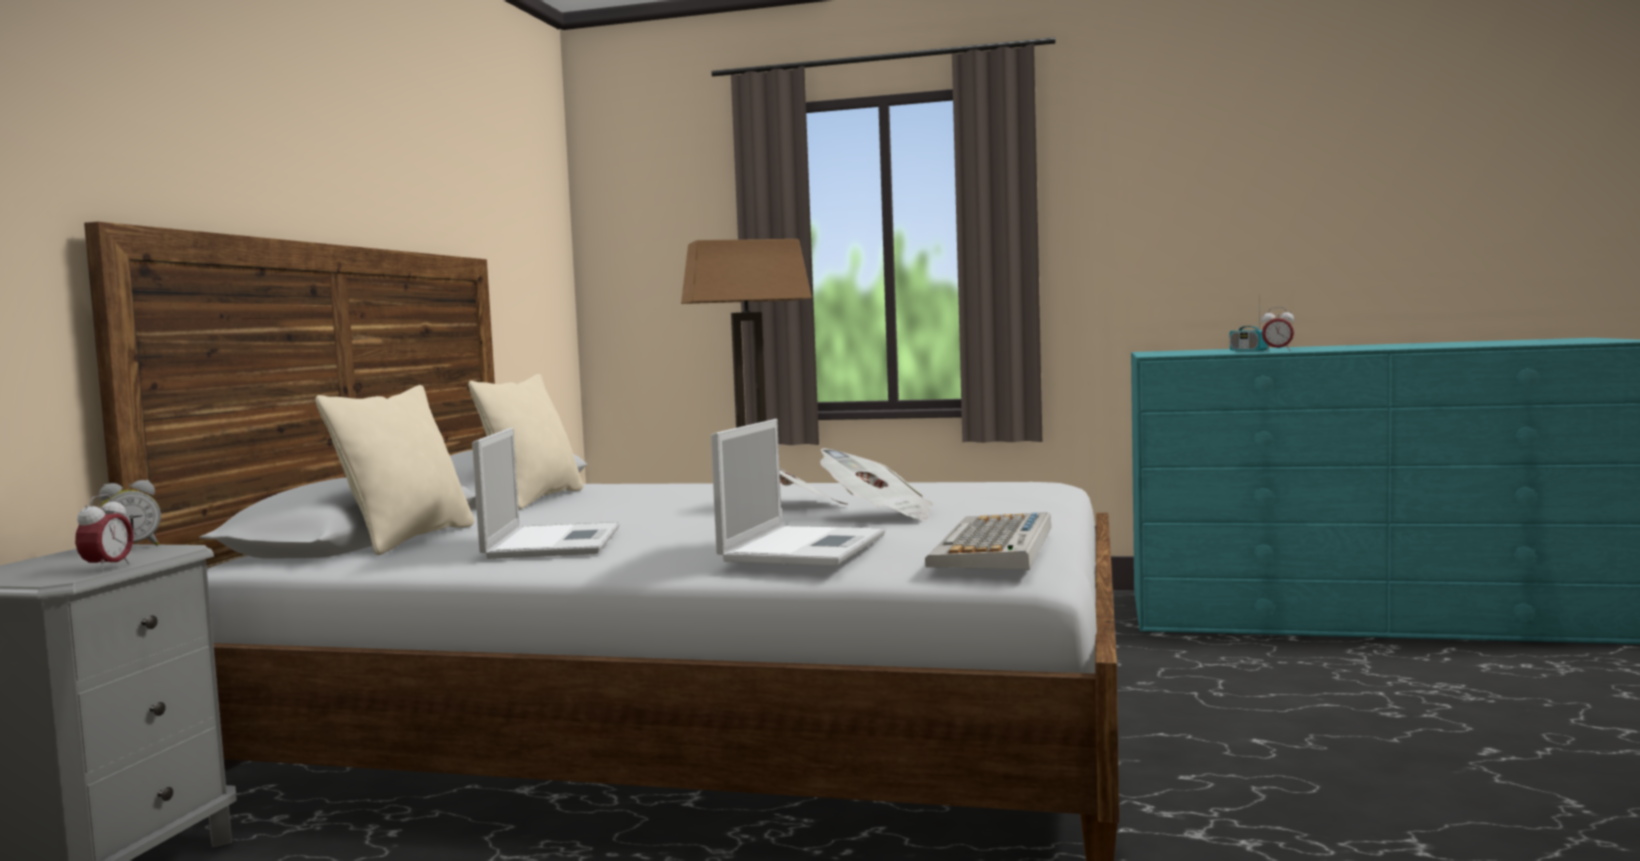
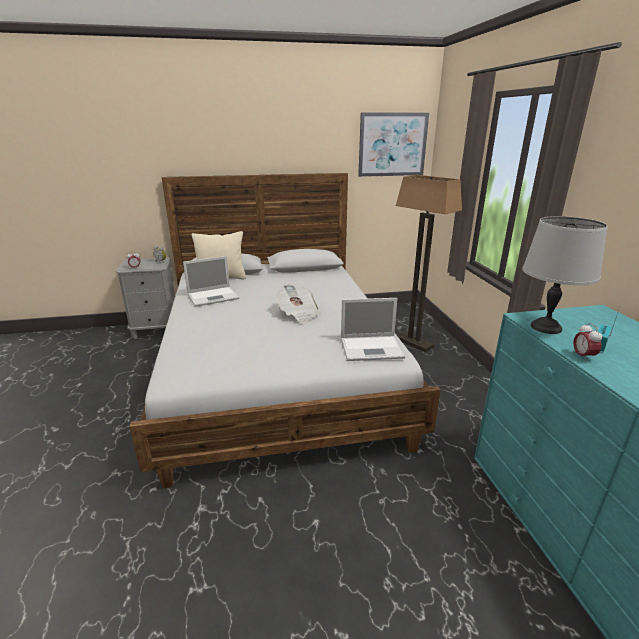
camera: 65 degrees right, 20 degrees up
beige pillow [468,374,583,509] -> none
laptop [711,419,885,566] -> laptop moved to [341,298,405,361]
newspaper [820,448,933,521] -> none
keyboard [925,512,1051,570] -> none
none -> picture [358,112,429,177]
none -> grey table lamp [522,216,608,334]

